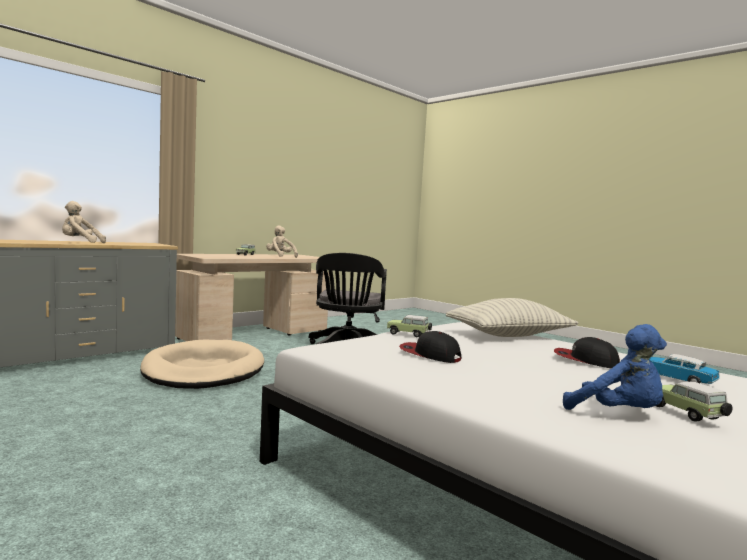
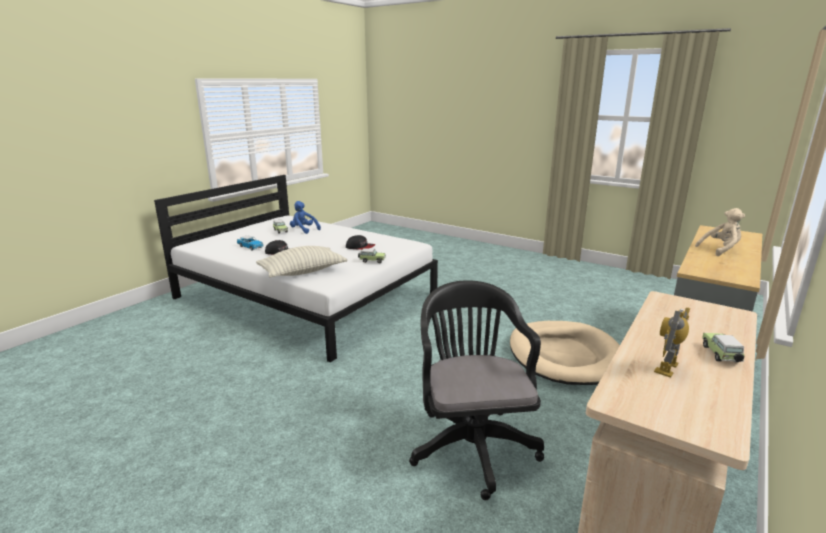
camera: 170 degrees right, 15 degrees up
beige plush toy [266,225,298,258] -> toy robot [654,308,690,378]

